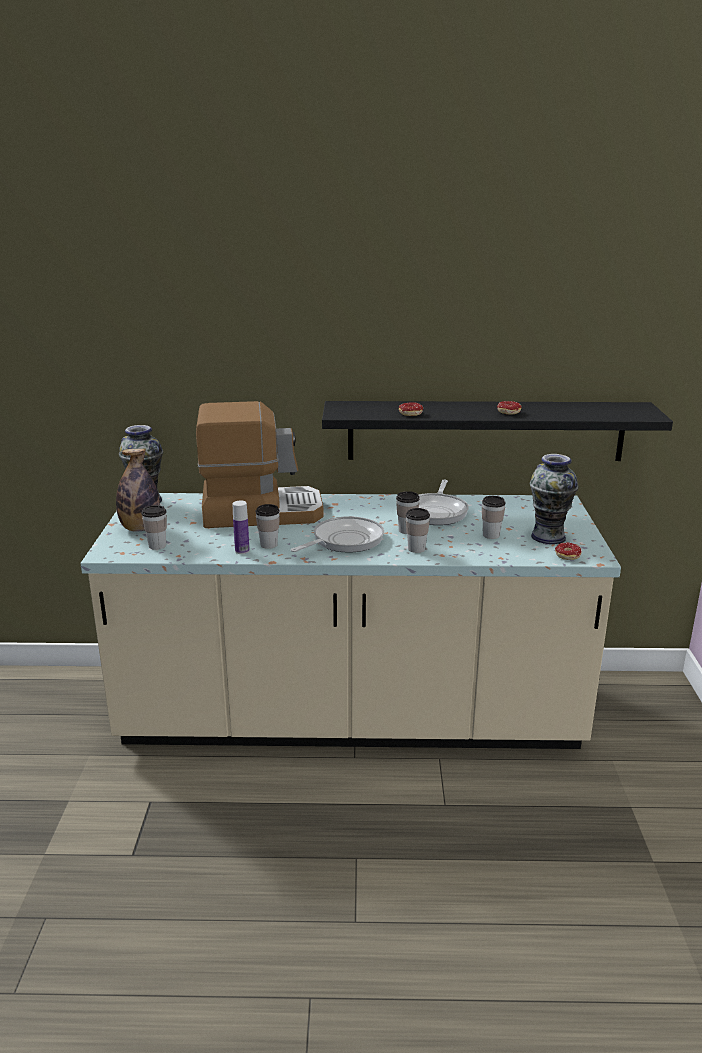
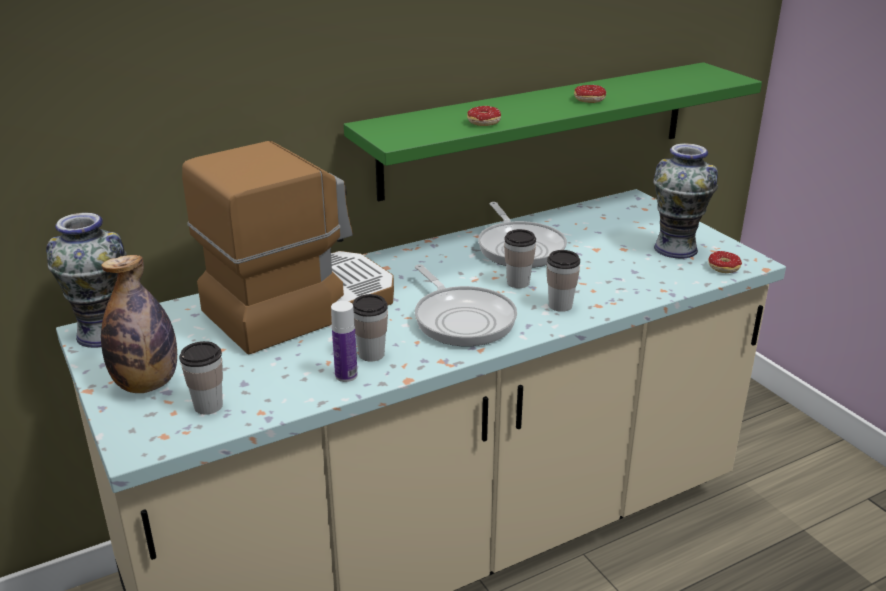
camera: 30 degrees left, 5 degrees up
frying pan [291,516,384,553] -> frying pan turned 135 degrees clockwise [415,264,517,346]
black shelf [322,401,673,461] -> green shelf [344,62,762,202]
cup [482,496,505,539] -> none

